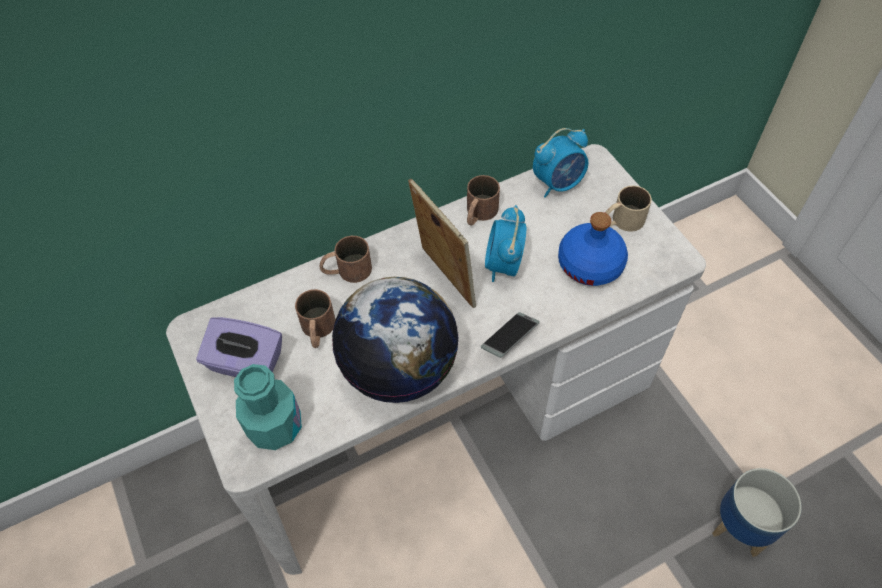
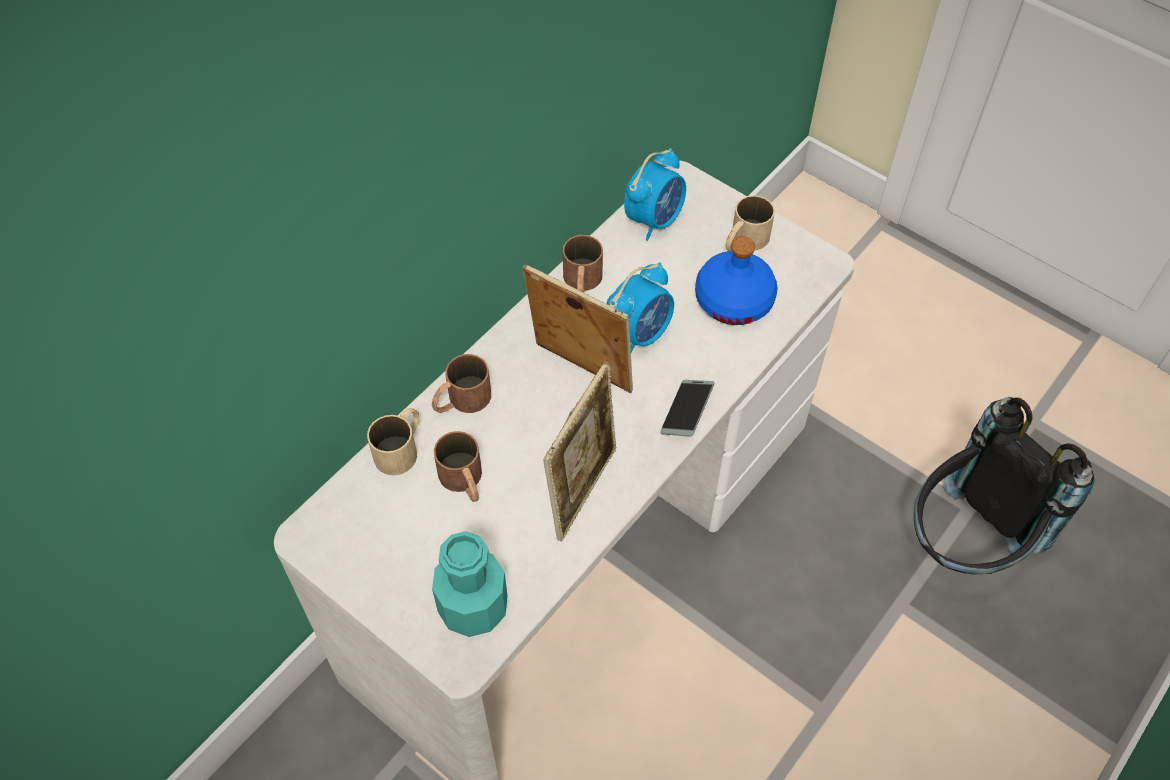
camera: 25 degrees left, 0 degrees up
purple tissue box [196,317,282,377] -> none
globe [332,277,459,403] -> picture frame [543,362,616,542]
alarm clock [485,205,526,282] -> alarm clock turned 120 degrees counterclockwise [607,262,674,353]
planter [712,468,802,557] -> black backpack [914,397,1095,575]
none -> beige mug [367,408,419,475]

